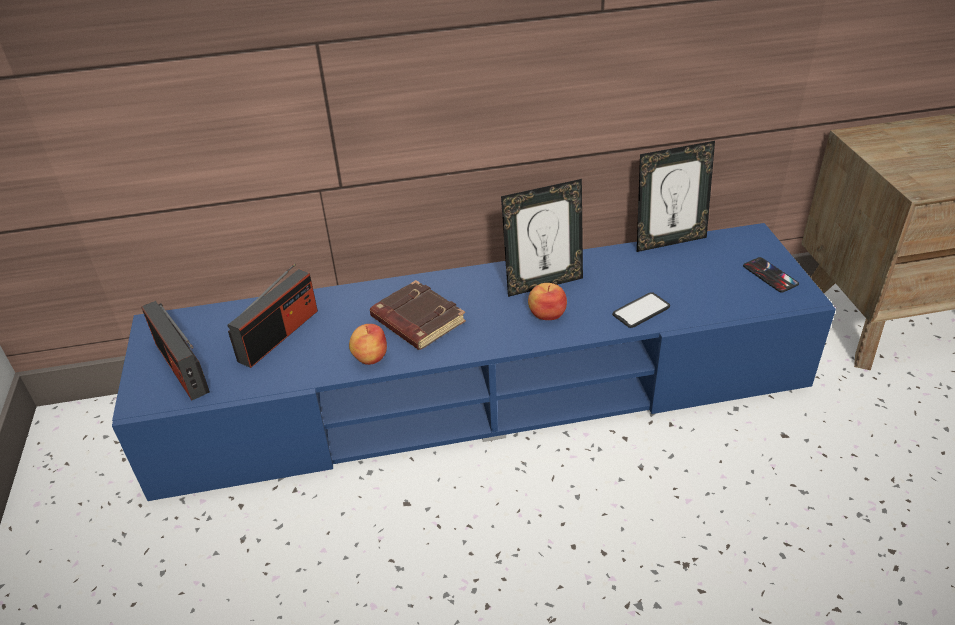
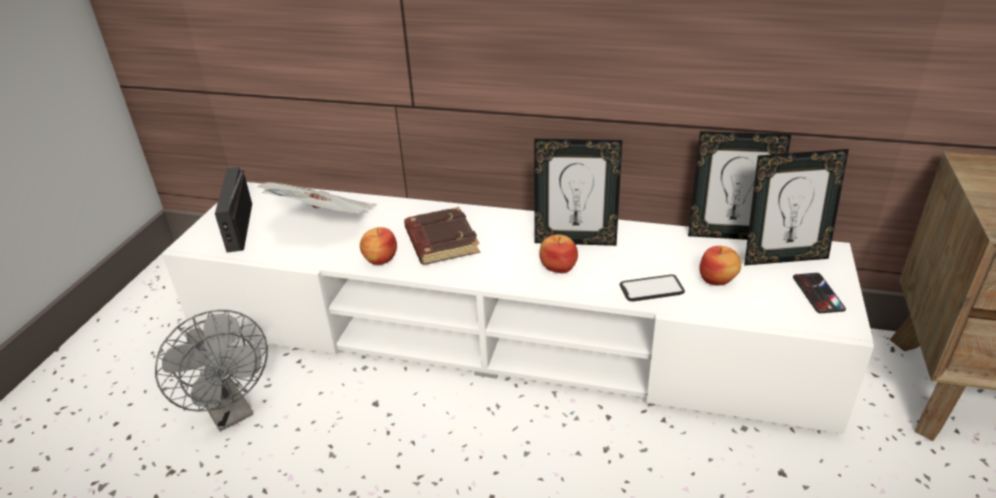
camera: 25 degrees right, 5 degrees down
blue tv stand [112,223,836,501] -> white tv stand [162,182,874,434]
radio [227,263,318,368] -> newspaper [258,182,377,214]
none -> grey fan [155,310,268,431]
none -> apple [699,246,741,286]
none -> picture frame [744,149,849,266]

